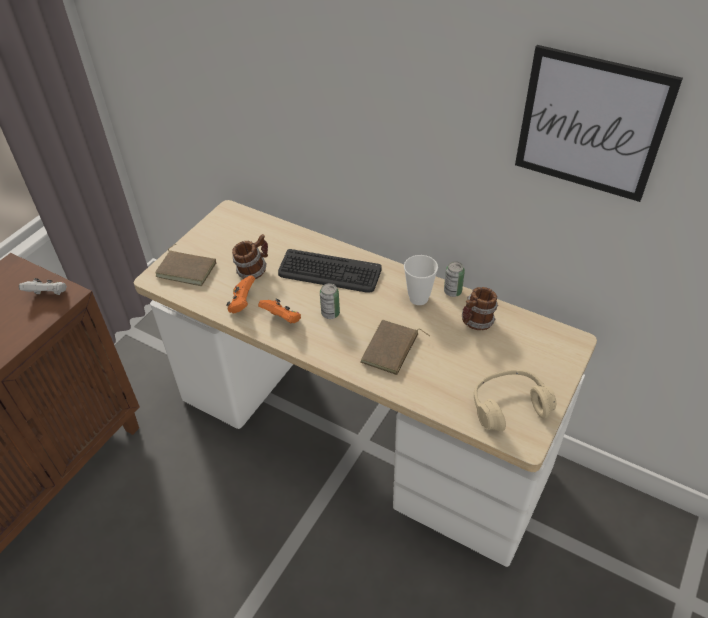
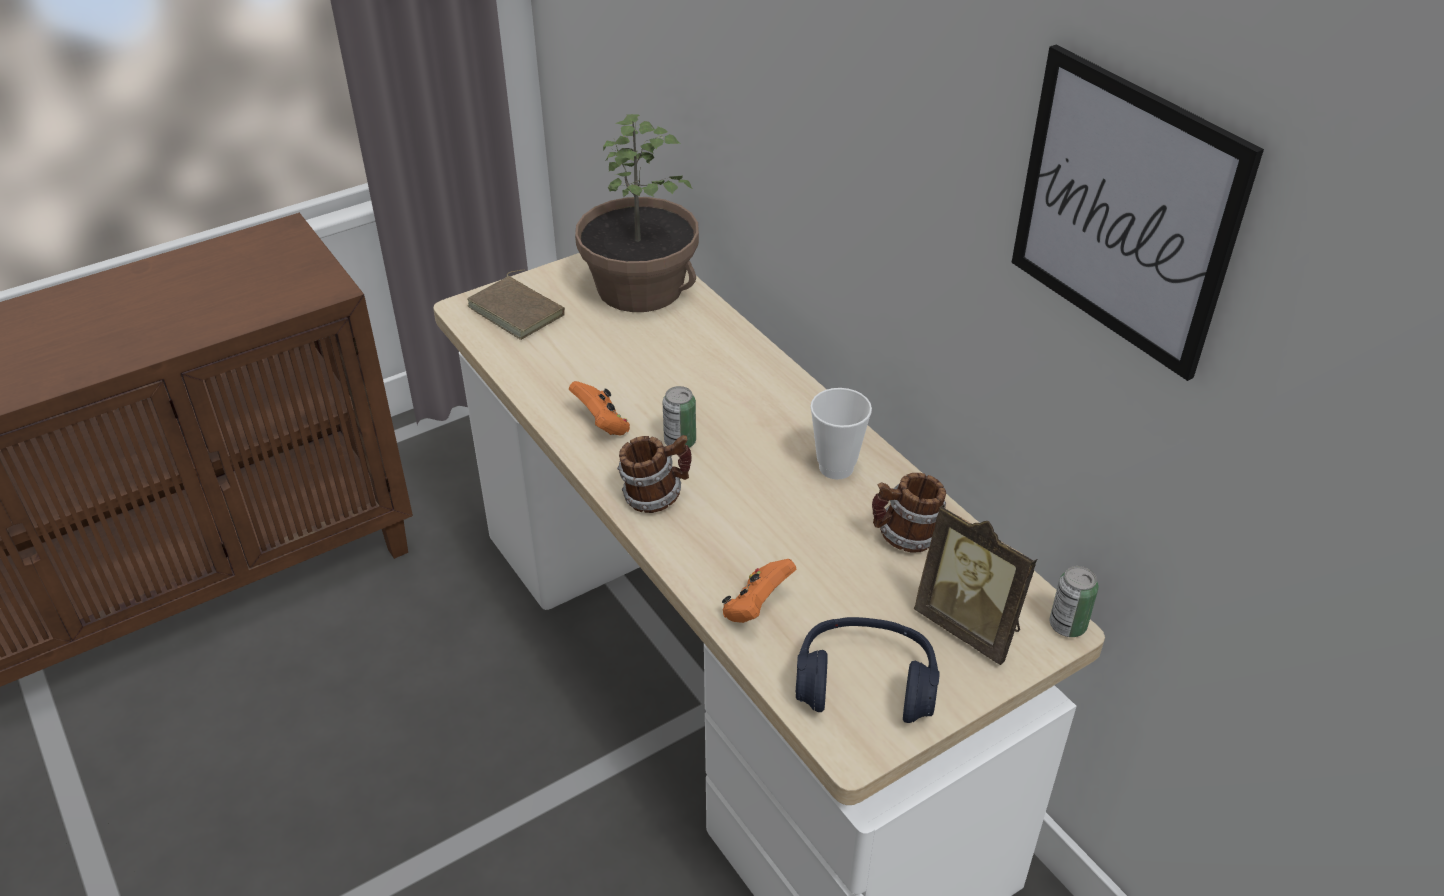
camera: 25 degrees right, 5 degrees down
white game controller [19,278,67,295] -> none
orange game controller [226,275,255,313] -> orange game controller moved to [722,559,797,623]
mug [232,234,268,279] -> mug moved to [617,435,692,513]
keyboard [278,249,382,293] -> none
brown book [361,320,430,375] -> none
can [444,261,465,297] -> can moved to [1050,566,1099,637]
beige headphones [474,370,556,431] -> blue headphones [796,617,940,723]
none -> potted plant [575,114,699,312]
none -> picture frame [914,504,1037,665]

